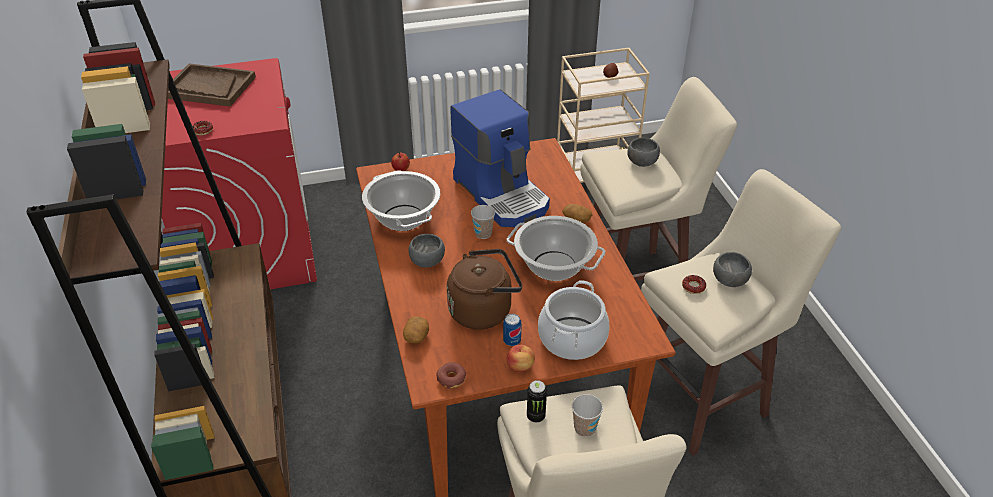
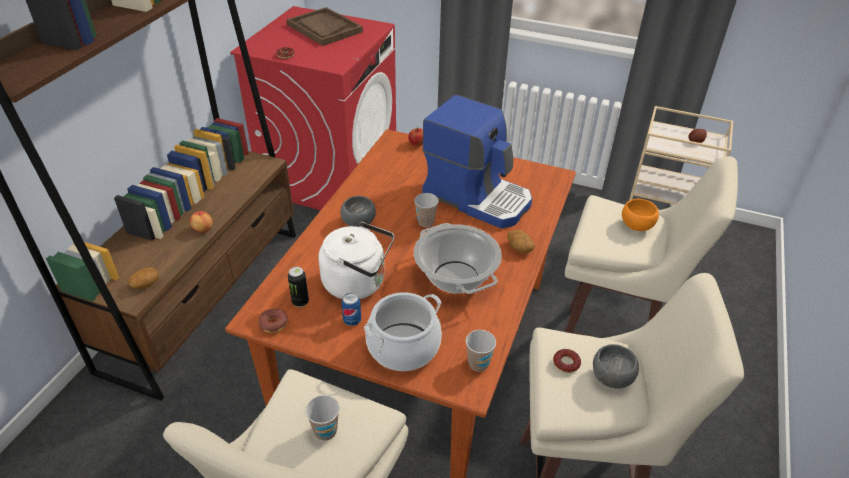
camera: 35 degrees right, 0 degrees up
cooking pot [362,170,441,231] -> none
potato [403,316,429,343] -> potato moved to [128,267,159,289]
brown kettle [447,249,522,330] -> white kettle [319,222,394,299]
coffee machine [450,89,550,227] -> coffee machine turned 60 degrees counterclockwise [422,95,532,229]
apple [506,345,535,372] -> apple moved to [190,211,213,233]
can [527,380,547,423] -> can moved to [288,267,309,307]
grey bowl [627,138,660,167] -> orange bowl [622,199,659,231]
none -> cup [466,330,496,372]

